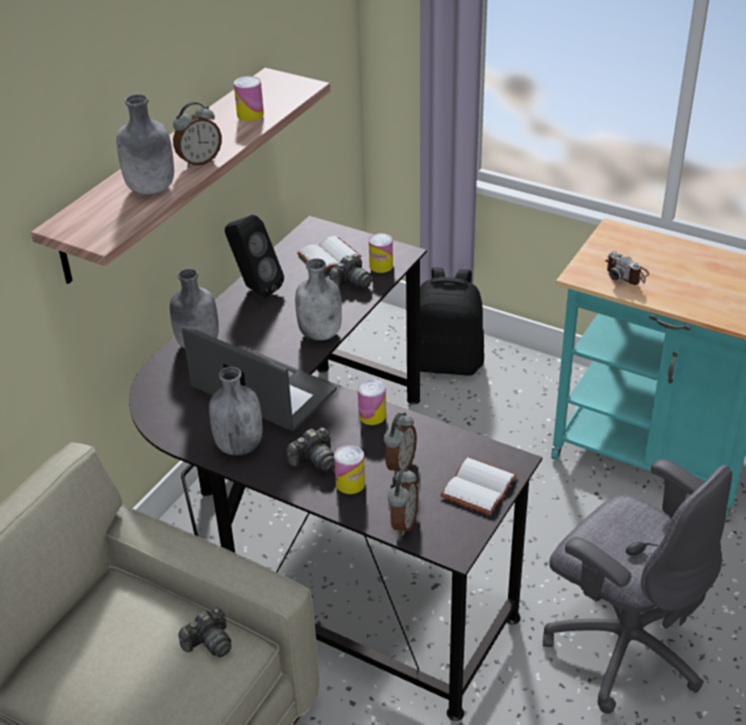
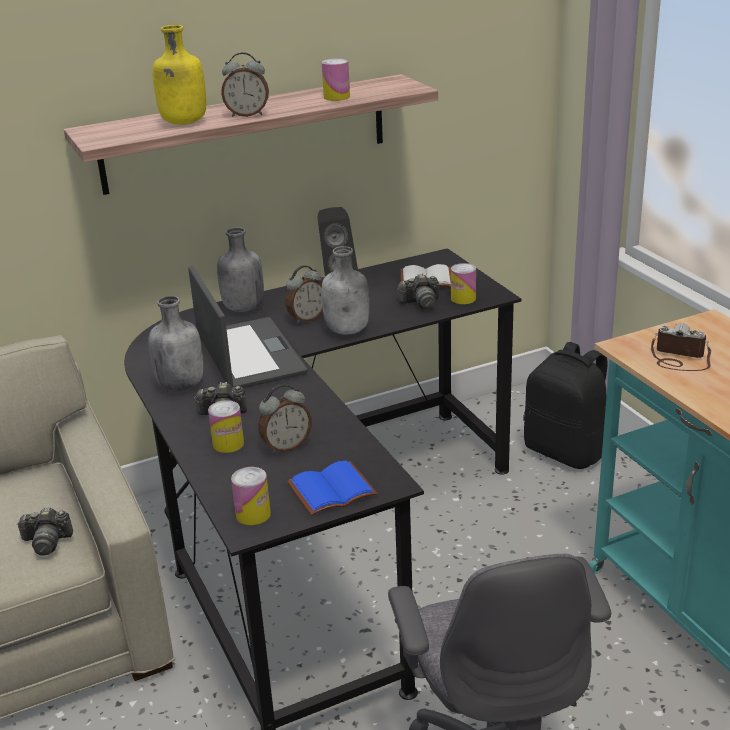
camera: 35 degrees right, 10 degrees down
grey bottle [116,94,174,194] -> yellow bottle [152,25,206,125]
can [358,379,386,425] -> can moved to [231,467,271,526]
alarm clock [388,468,419,536] -> alarm clock moved to [286,265,323,324]
white book [440,457,517,515] -> blue book [287,461,378,516]
camera [605,251,649,285] -> camera turned 120 degrees clockwise [651,323,711,371]

